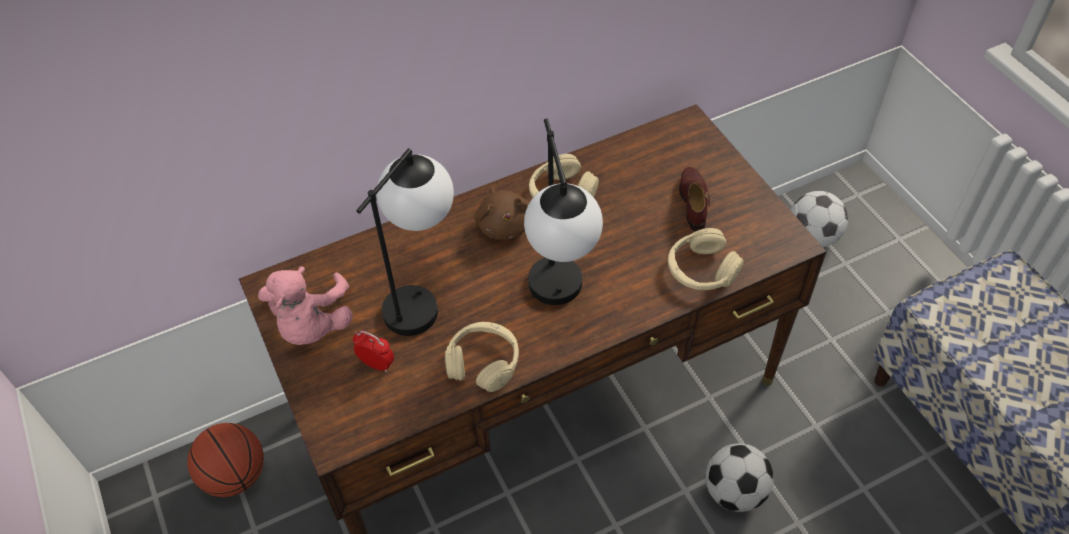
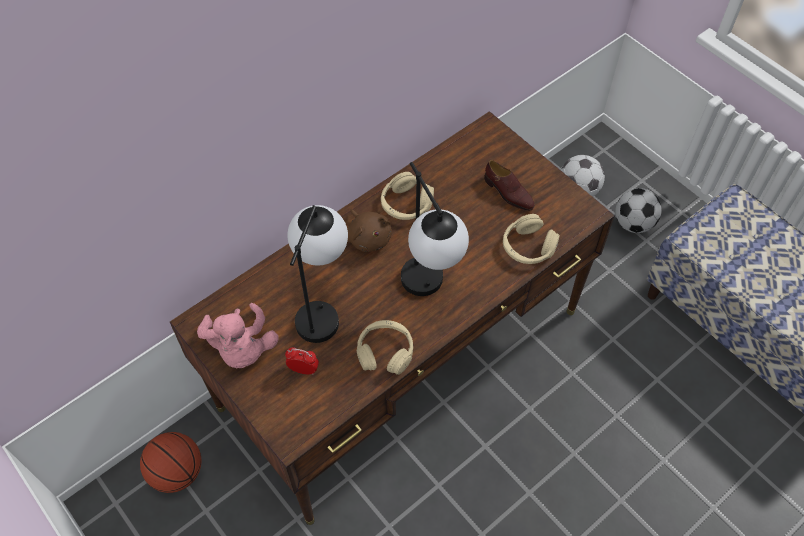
camera: 15 degrees left, 5 degrees up
brown shoe [679,167,710,231] -> brown shoe turned 150 degrees clockwise [484,160,535,211]
football [705,443,774,512] -> football moved to [615,188,661,233]

